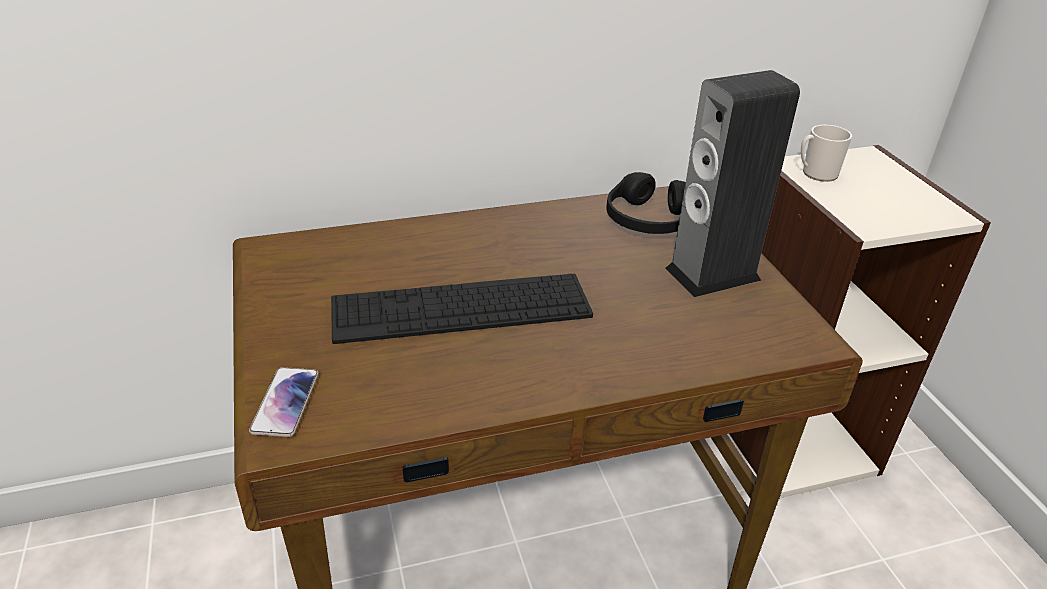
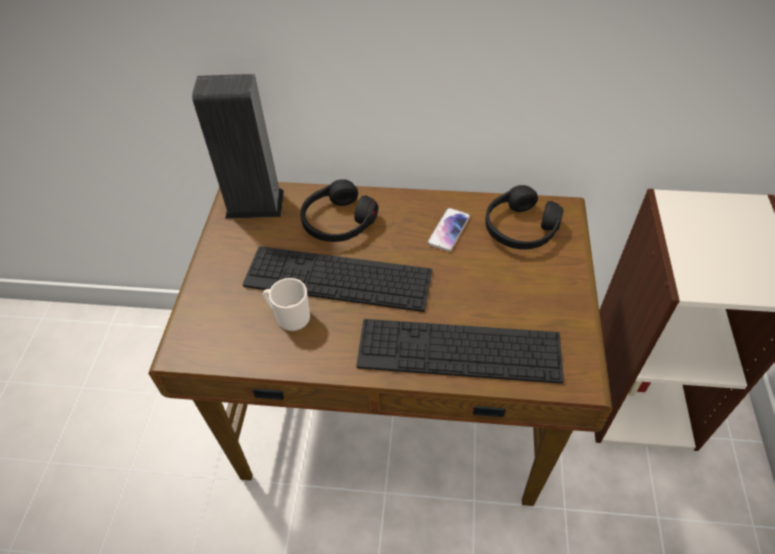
camera: 25 degrees right, 15 degrees up
phone [249,367,319,437] -> phone moved to [427,208,470,252]
speaker [665,70,800,297] -> speaker moved to [192,74,284,219]
mug [801,125,852,182] -> mug moved to [263,278,310,331]
none -> black headphones [300,179,378,242]
none -> keyboard [356,319,564,384]

